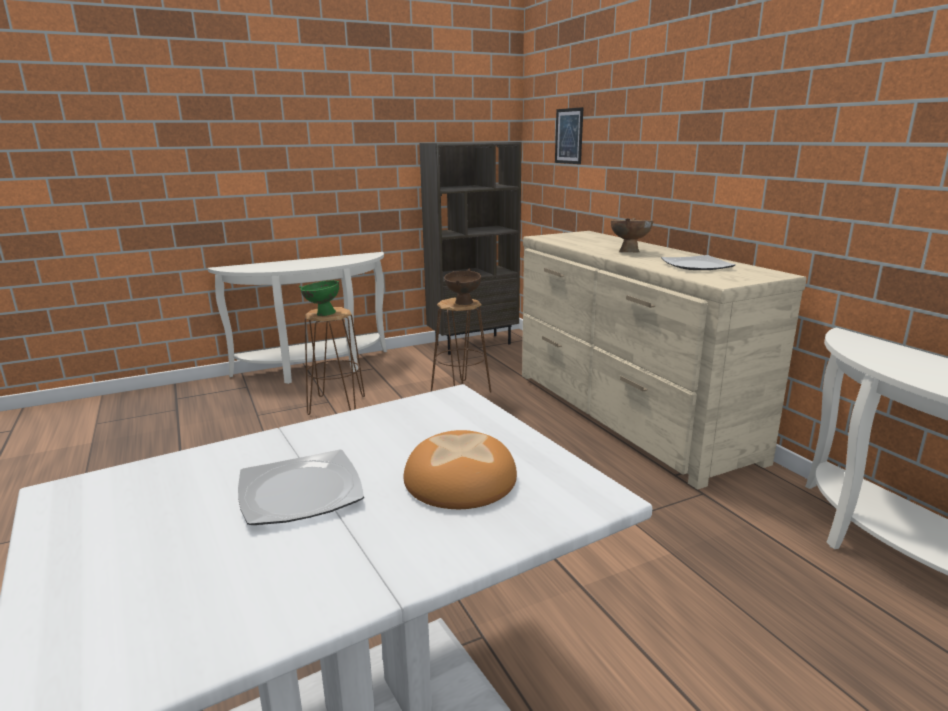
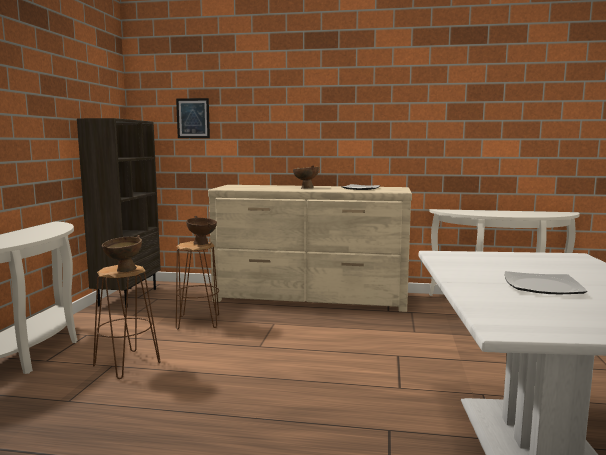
camera: 55 degrees left, 10 degrees down
green bowl [299,280,339,316] -> brown bowl [102,235,142,272]
bread [404,430,517,509] -> none

